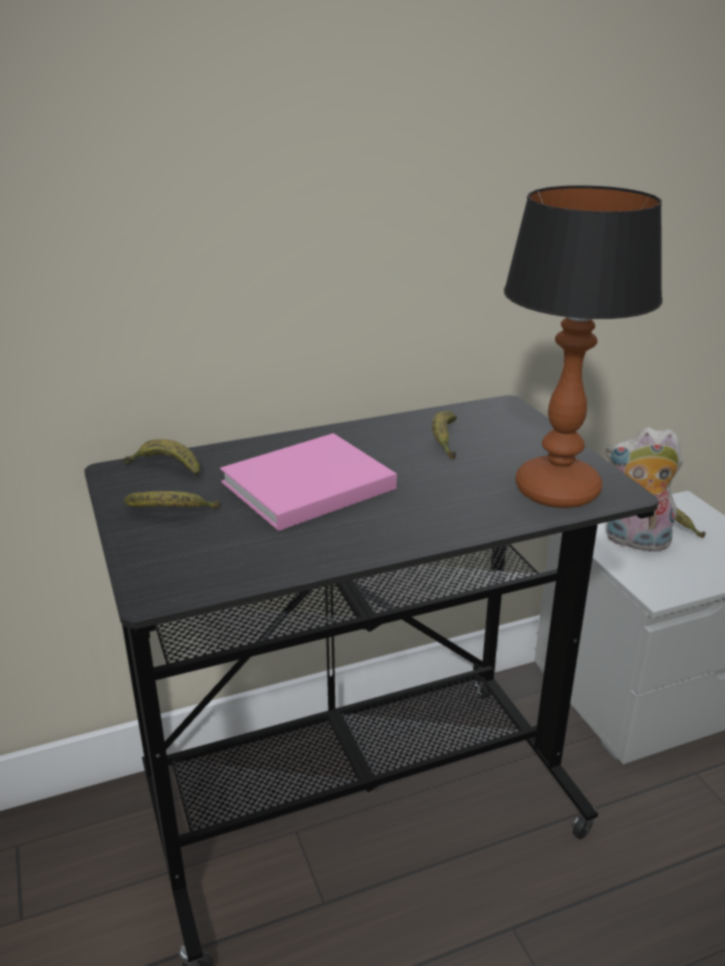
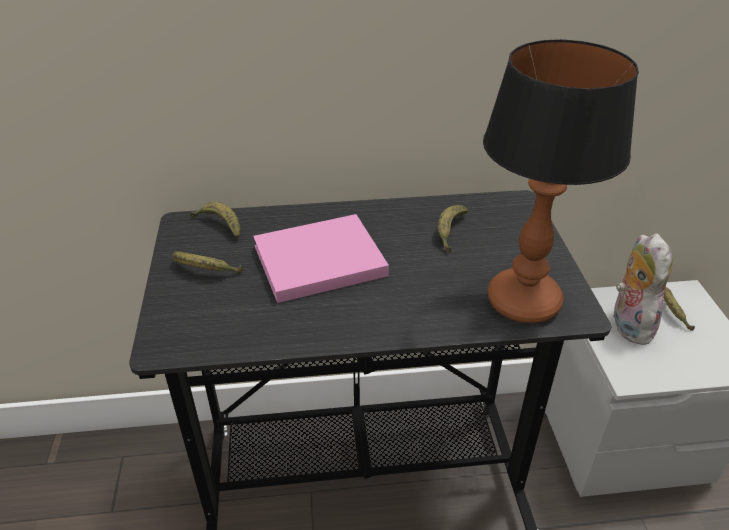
camera: 15 degrees right, 10 degrees up
plush toy [606,427,683,551] -> plush toy turned 60 degrees clockwise [613,233,673,346]

